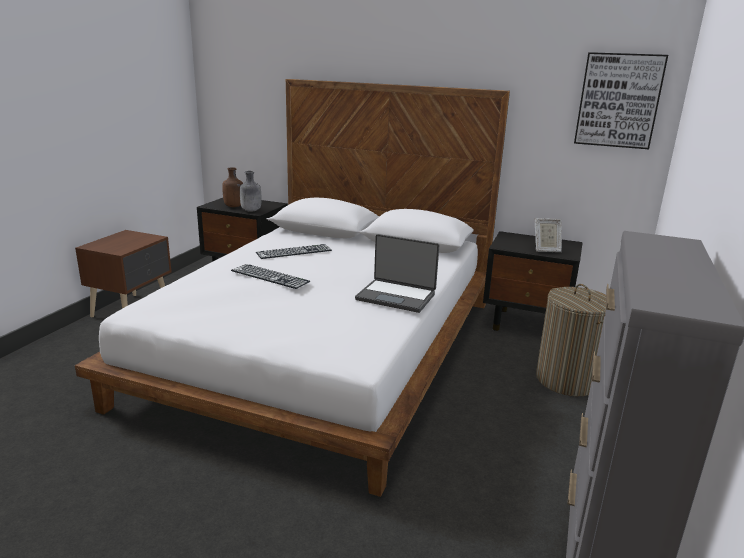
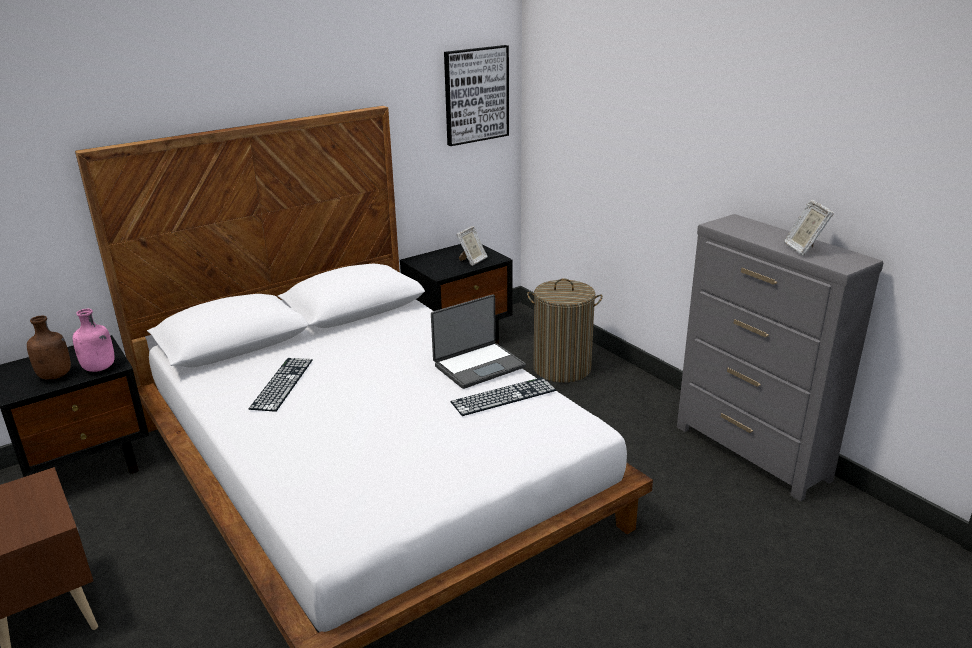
camera: 55 degrees left, 5 degrees up
keyboard [231,264,310,289] -> keyboard moved to [451,377,556,416]
grey bottle [240,171,261,212] -> pink bottle [73,309,115,372]
none -> picture frame [784,200,834,256]

